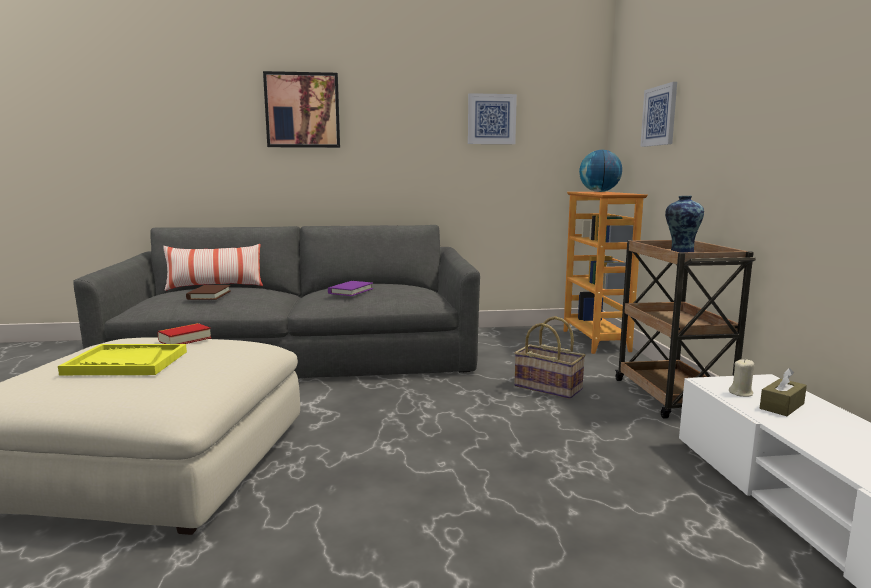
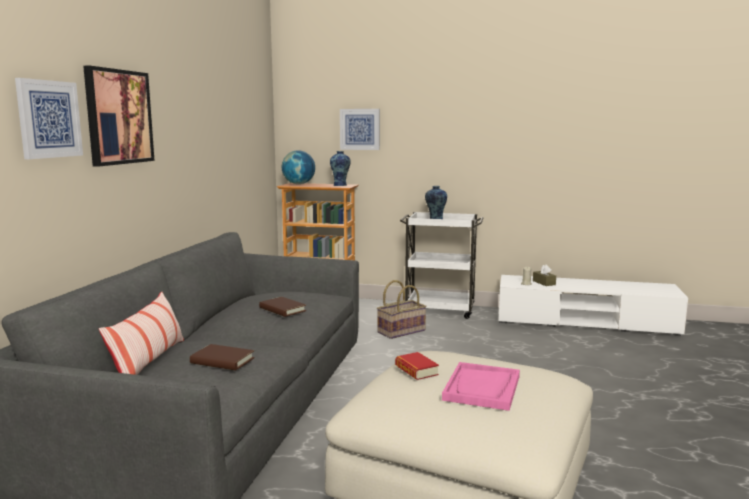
camera: 70 degrees left, 0 degrees up
yellow tray [58,344,187,375] -> pink tray [442,362,520,411]
purple book [328,281,373,296] -> brown book [259,297,306,317]
picture [468,93,517,144] -> picture moved to [15,78,83,159]
brown cart [615,240,756,419] -> white cart [400,212,483,319]
none -> vase [330,151,351,186]

